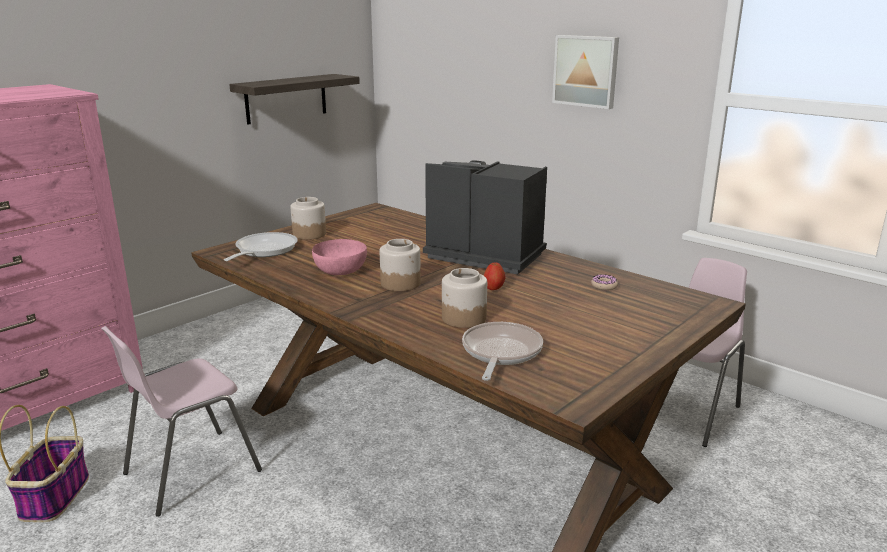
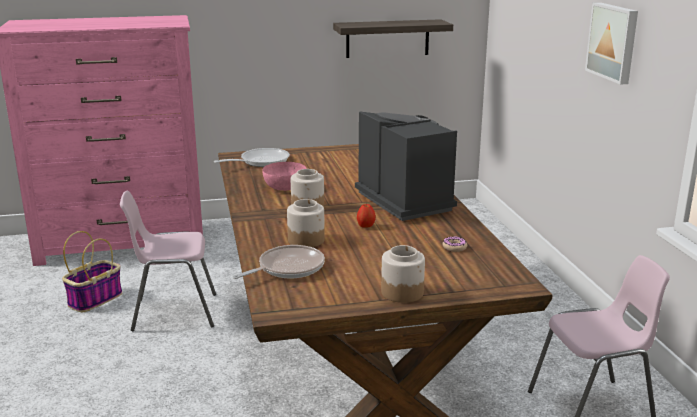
camera: 35 degrees right, 0 degrees up
jar [290,197,326,240] -> jar moved to [381,245,425,303]

